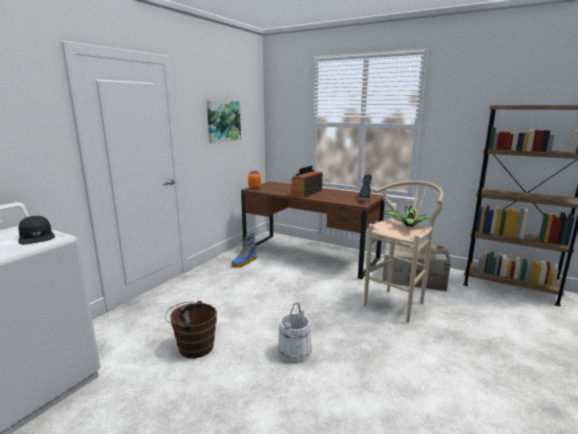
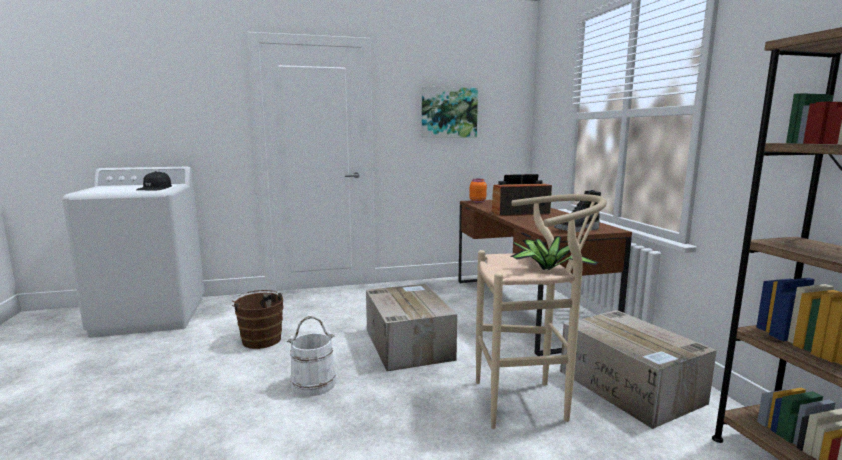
camera: 45 degrees right, 5 degrees down
boot [231,233,257,268] -> none
none -> cardboard box [366,284,457,371]

